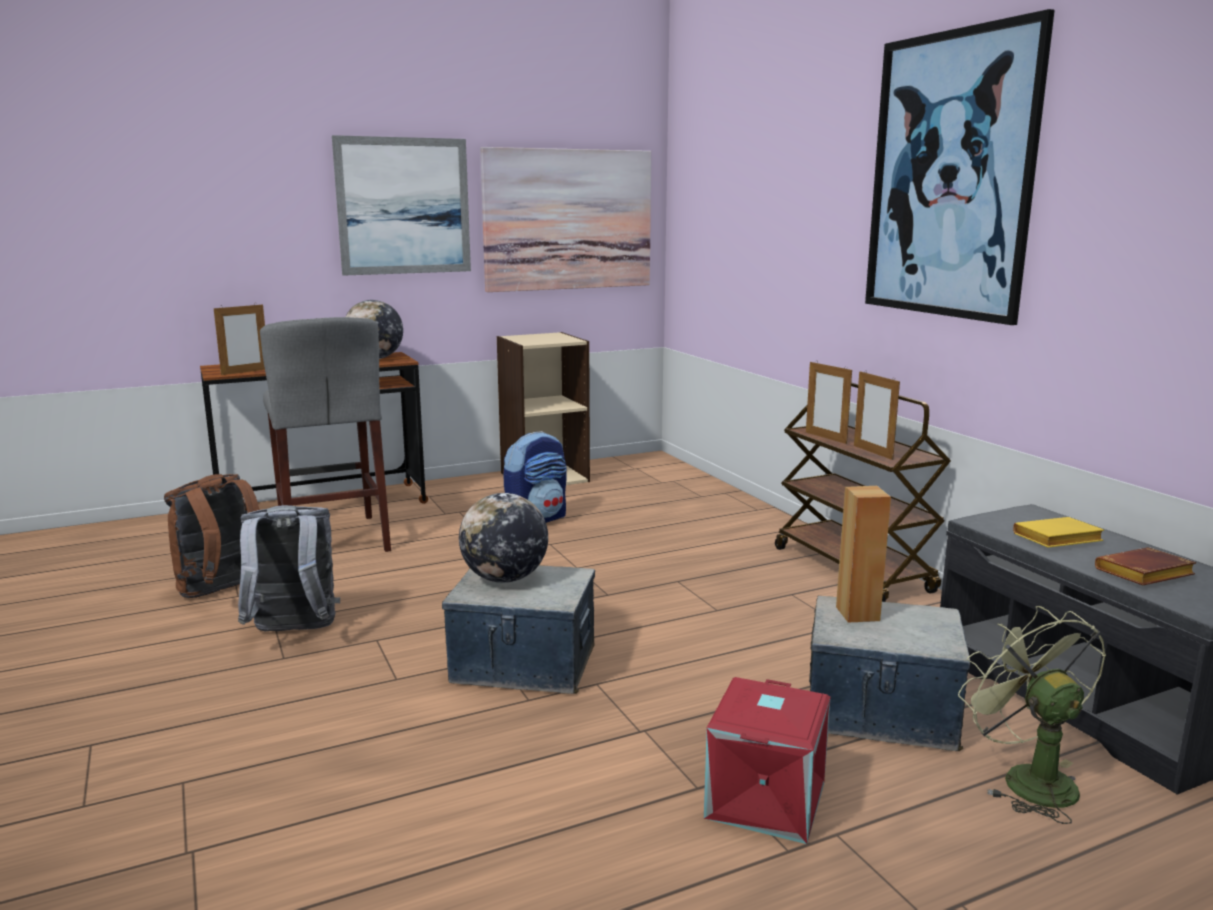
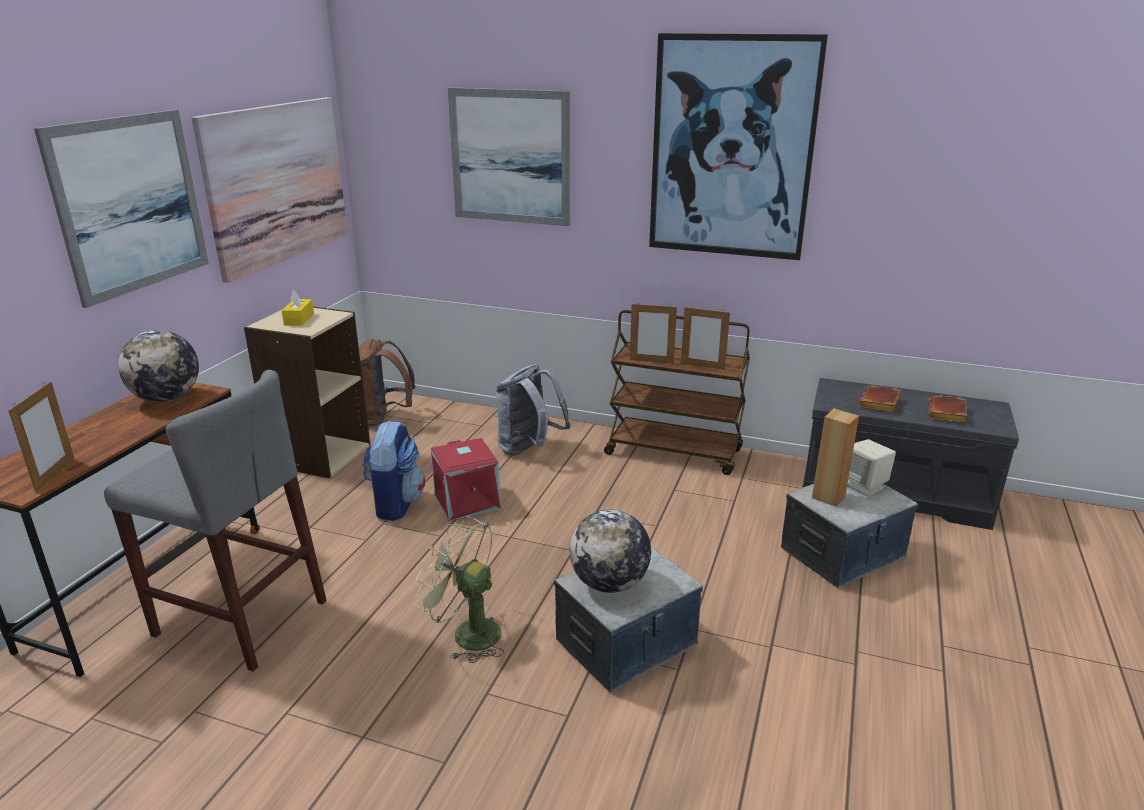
camera: 45 degrees left, 10 degrees up
brown backpack [164,474,260,598] -> brown backpack moved to [359,339,415,426]
grey backpack [238,505,340,632] -> grey backpack moved to [496,364,571,455]
red storage box [704,677,831,844] -> red storage box moved to [431,438,501,521]
green fan [958,606,1106,824] -> green fan moved to [414,516,504,663]
yellow book [1013,517,1104,548] -> brown book [859,385,901,412]
none -> yellow tissue box [282,290,314,326]
none -> picture [448,87,570,226]
none -> beige speaker [847,439,896,496]

